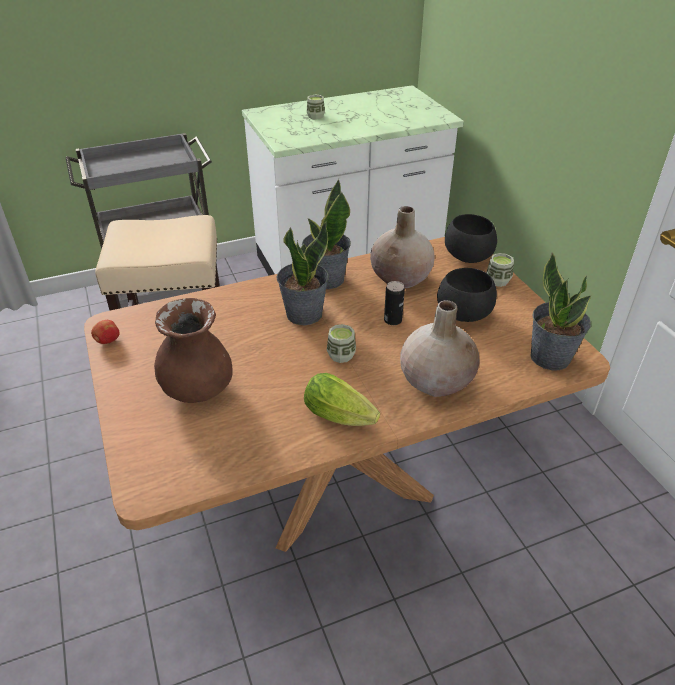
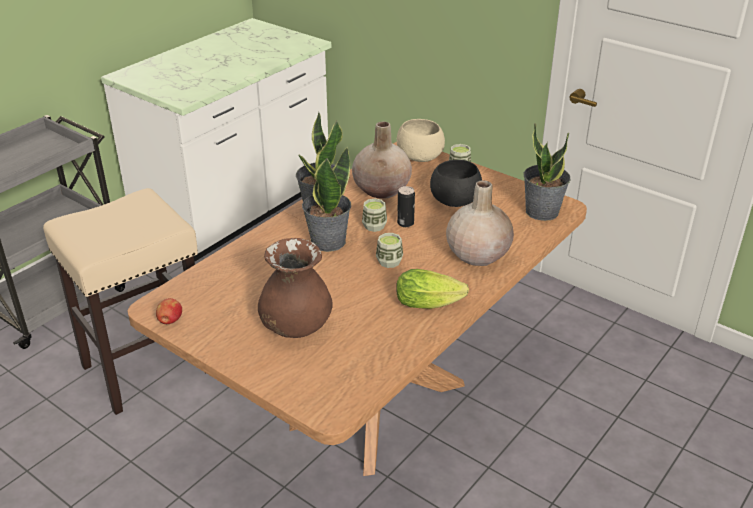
camera: 30 degrees left, 5 degrees down
cup [307,95,325,120] -> cup moved to [362,198,387,232]
black bowl [445,214,497,263] -> beige bowl [397,119,445,162]

